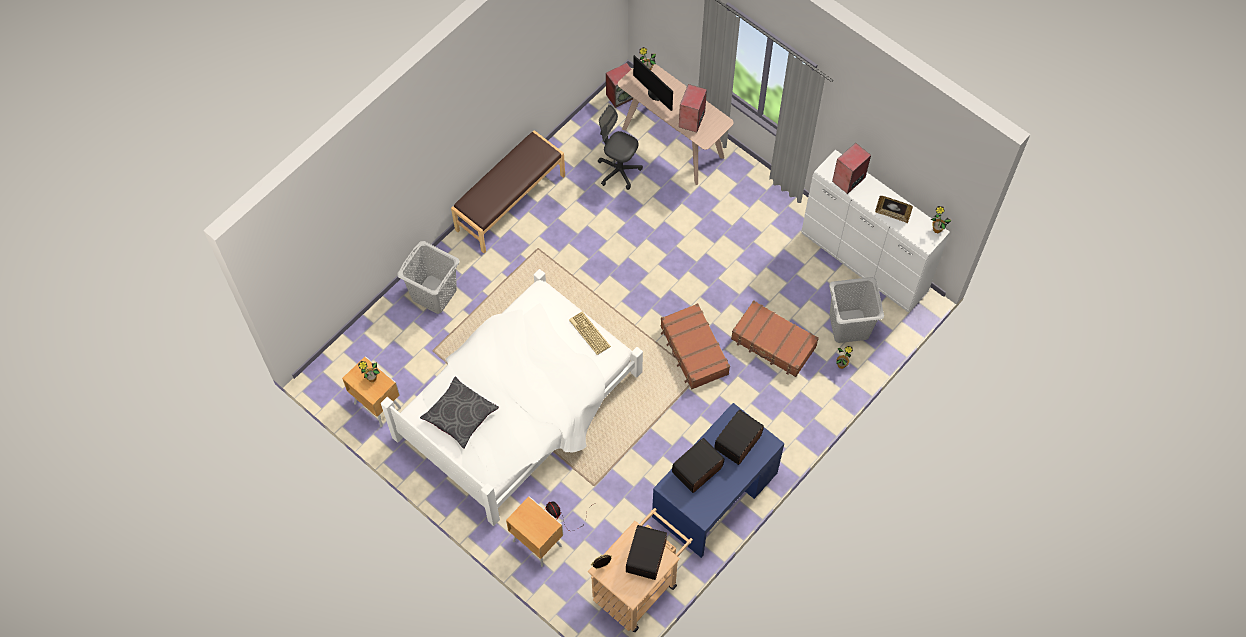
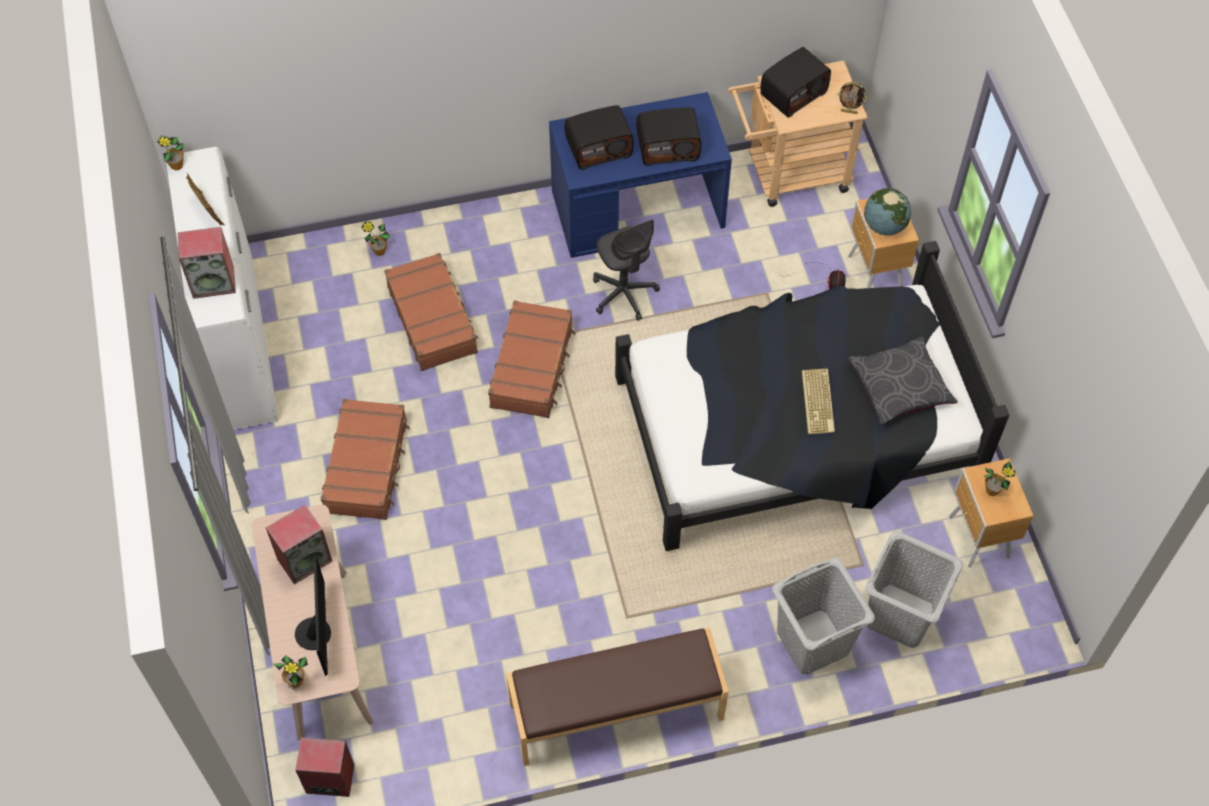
camera: 145 degrees left, 5 degrees down
white bed [381,269,643,526] -> black bed [615,241,1009,551]
keyboard [569,311,611,355] -> keyboard moved to [802,369,835,434]
grey office chair [598,105,643,190] -> grey office chair moved to [593,219,660,321]
grey laundry basket [829,277,884,343] -> grey laundry basket moved to [865,531,963,648]
none -> brown suitcase [321,399,410,520]
none -> globe [864,188,912,236]

